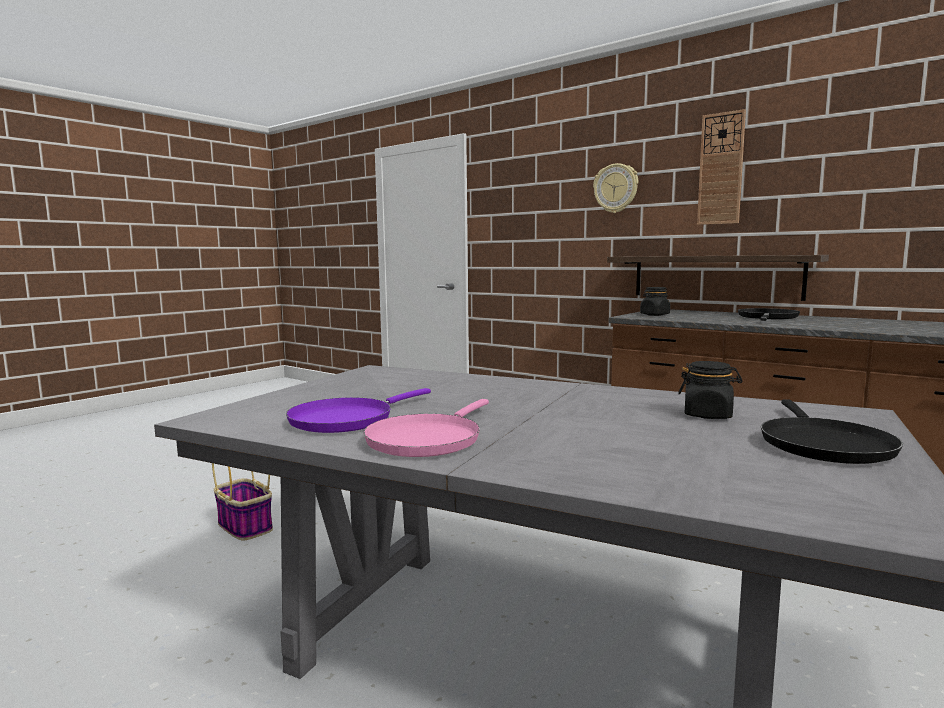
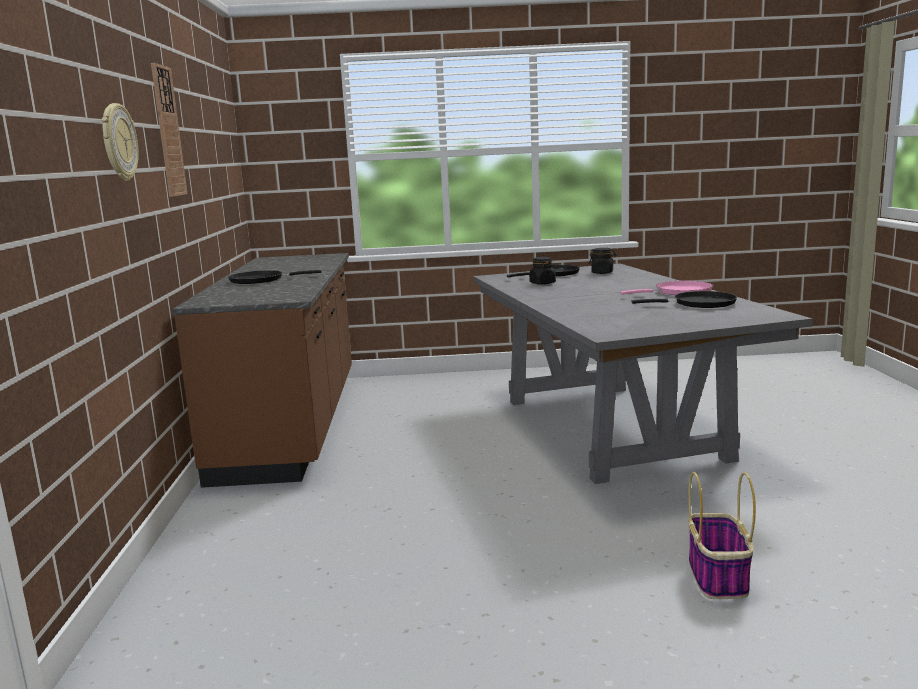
camera: 130 degrees left, 5 degrees up
purple frying pan [286,388,431,433] -> black frying pan [631,291,737,308]
shelf [607,255,829,301] -> none
black jar [640,287,670,316] -> black jar moved to [589,248,616,274]

